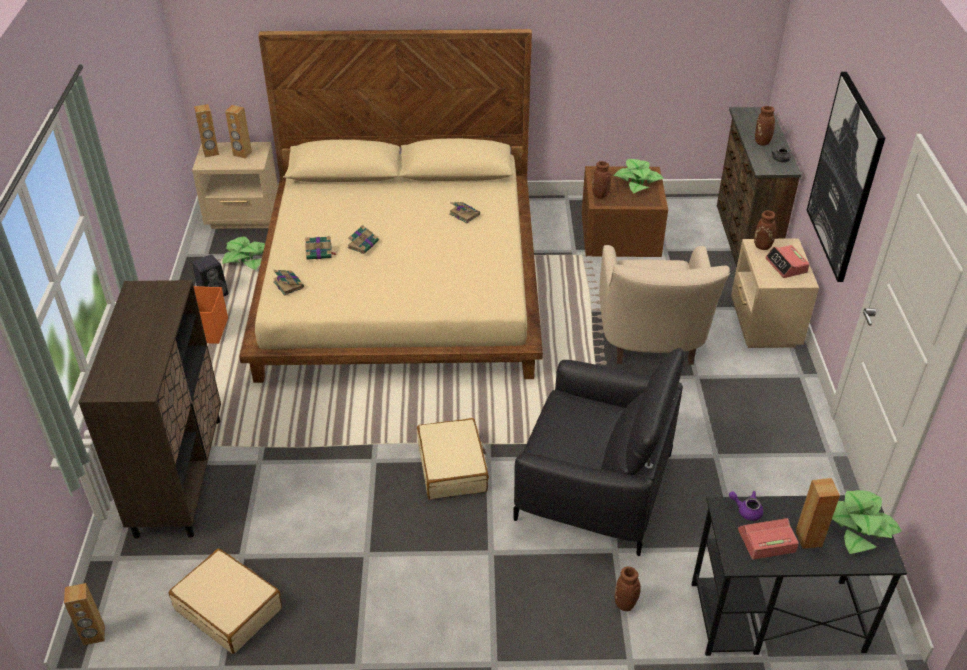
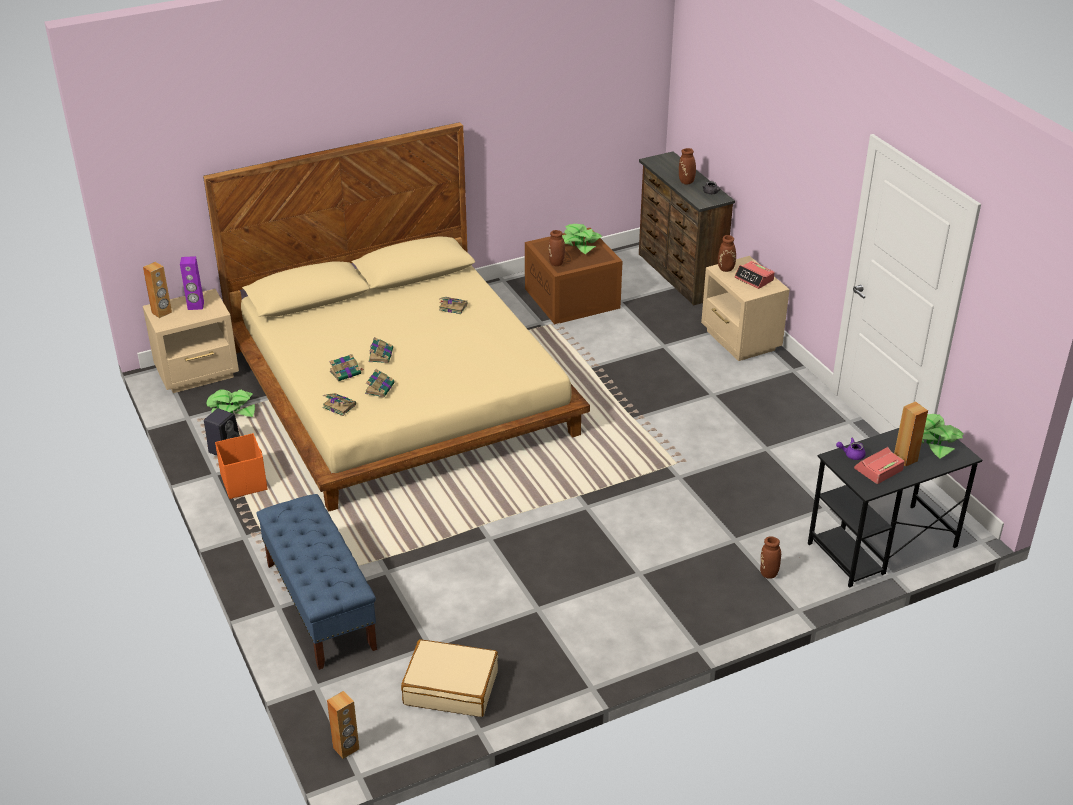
camera: 25 degrees left, 5 degrees down
brown cabinet [78,280,221,538] -> blue bench [257,494,377,670]
brown speaker [225,105,252,159] -> purple speaker [180,256,204,310]
beige suitcase [417,418,489,499] -> none
black armchair [513,348,685,556] -> none
beige armchair [599,245,730,365] -> none
picture [807,72,885,282] -> none
none -> book [365,369,395,398]

